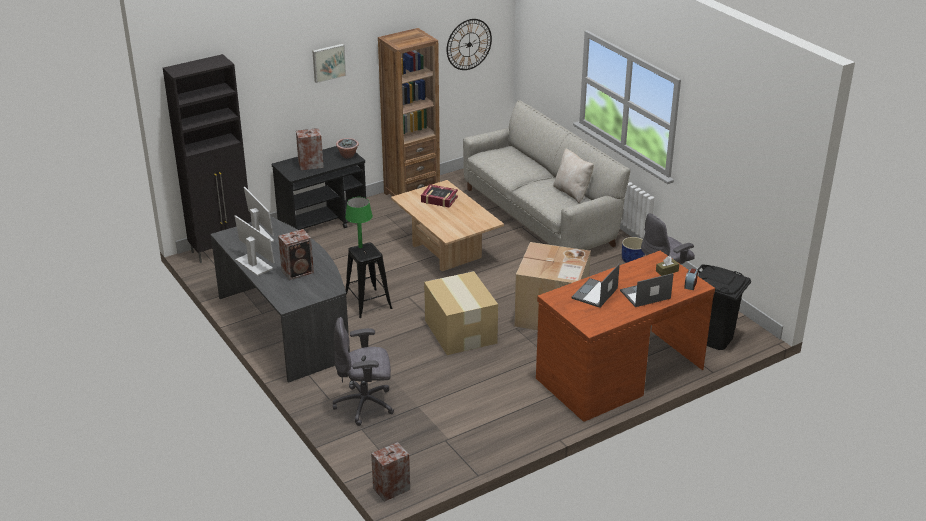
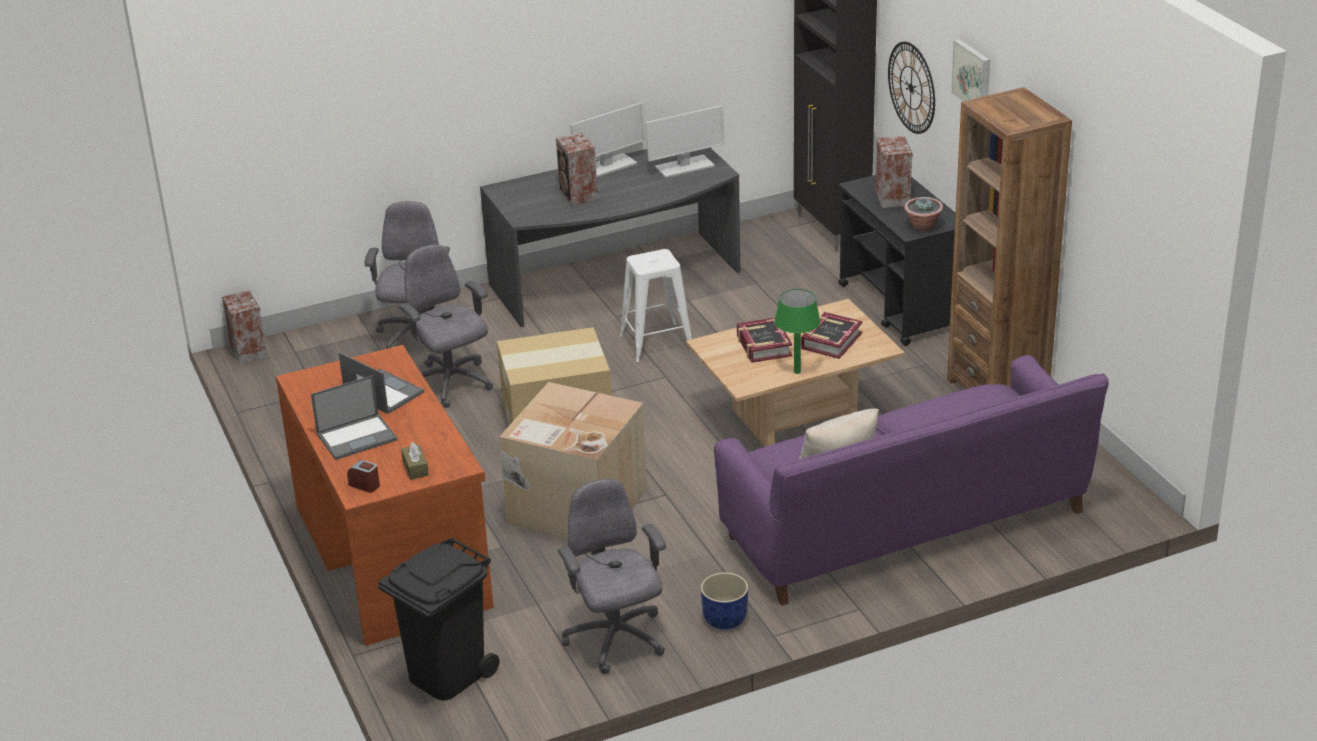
camera: 100 degrees right, 0 degrees up
green table lamp [345,197,373,248] -> green table lamp moved to [775,289,820,374]
black stool [346,242,392,318] -> white stool [619,249,692,362]
wall clock [447,19,492,70] -> wall clock moved to [888,42,935,134]
grey sofa [463,101,630,250] -> purple sofa [714,355,1109,606]
laptop [620,273,674,307] -> laptop turned 75 degrees clockwise [311,375,398,460]
none -> grey office chair [398,244,493,408]
none -> book [737,318,792,363]

